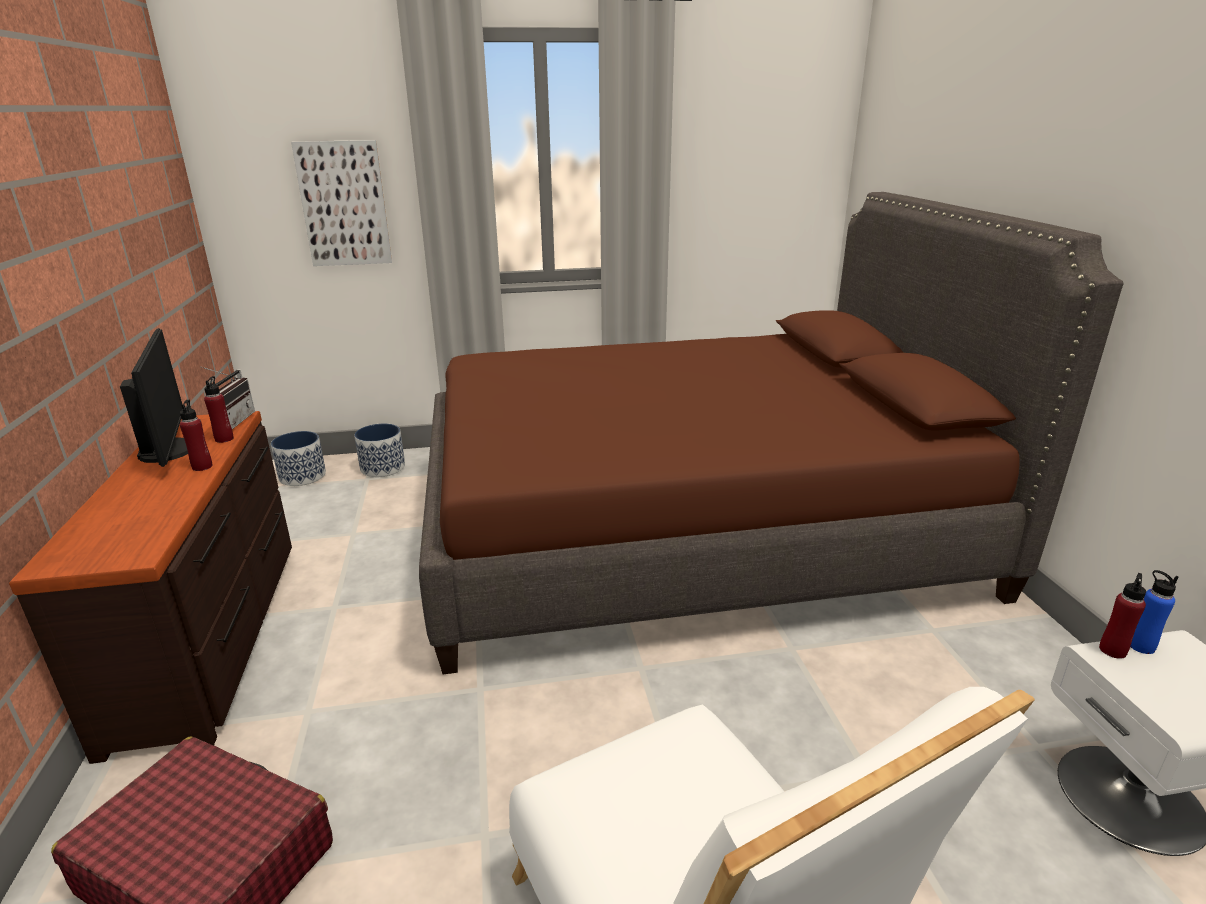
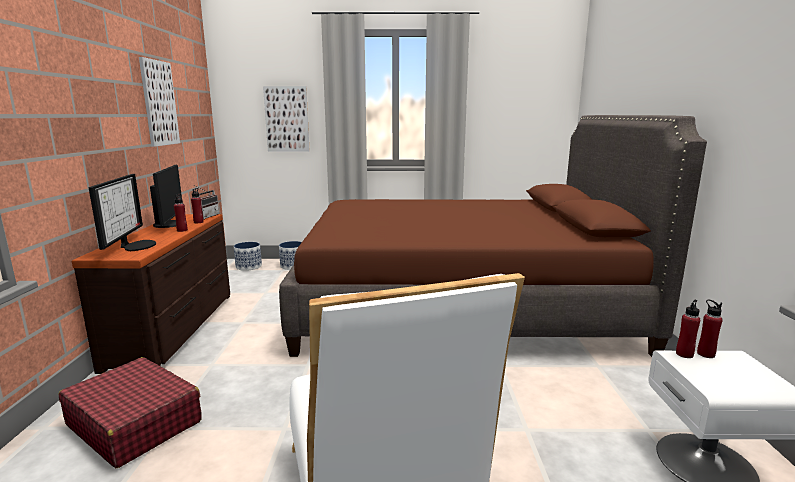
camera: 10 degrees right, 10 degrees down
blue bottle [1130,570,1179,654] -> red bottle [697,300,723,358]
none -> monitor [89,174,156,251]
none -> picture [139,57,180,147]

